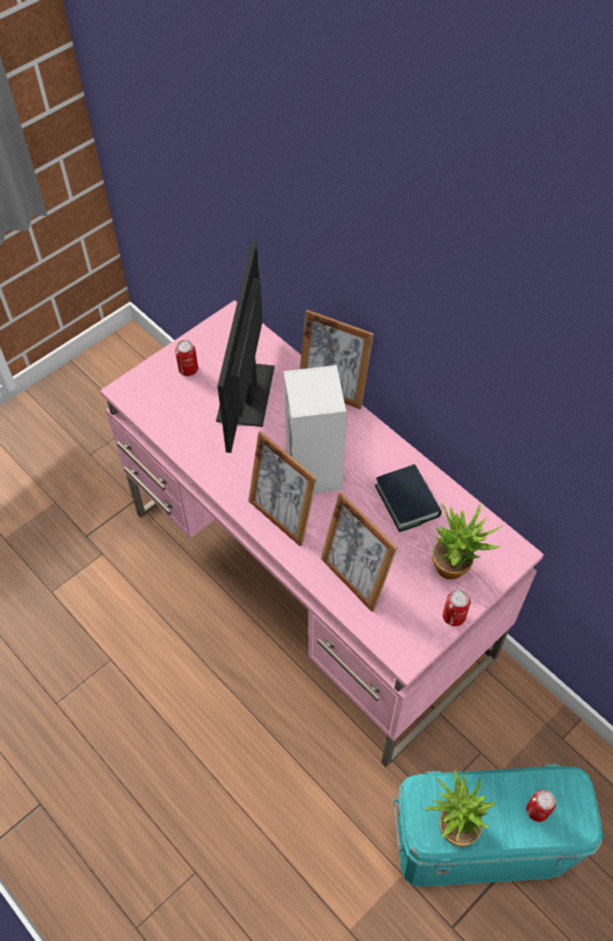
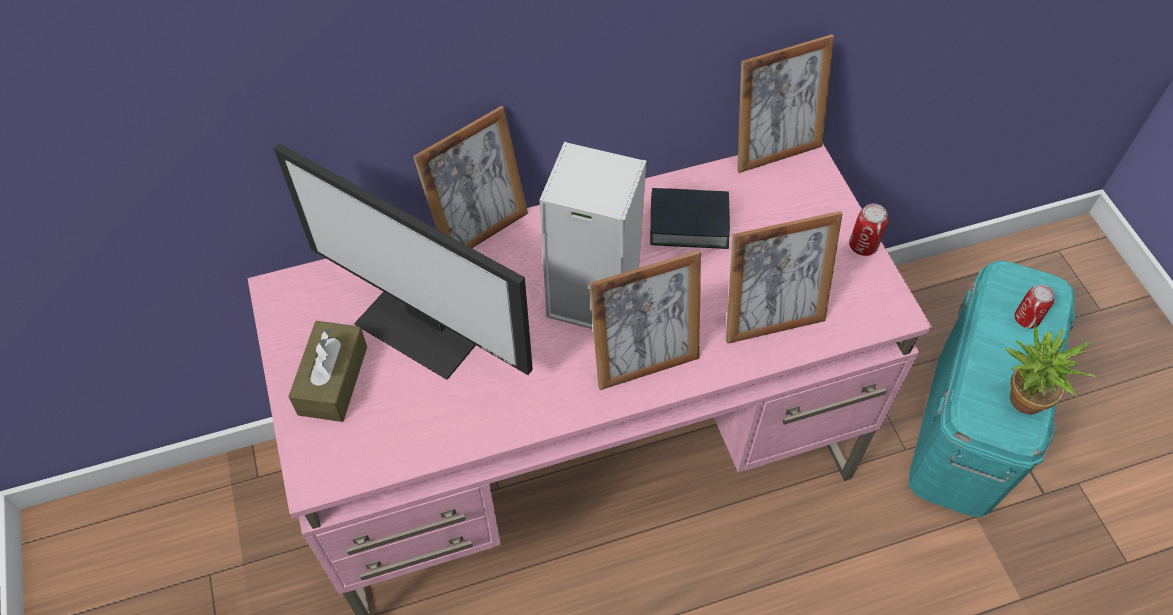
camera: 65 degrees left, 0 degrees up
can [175,340,198,376] -> brown tissue box [288,321,367,422]
potted plant [432,503,503,580] -> none
none -> picture frame [737,34,834,173]

